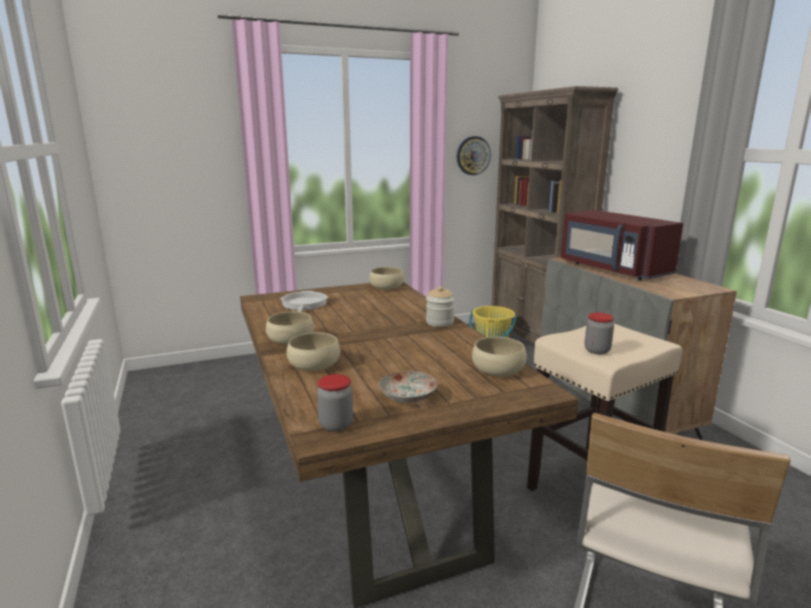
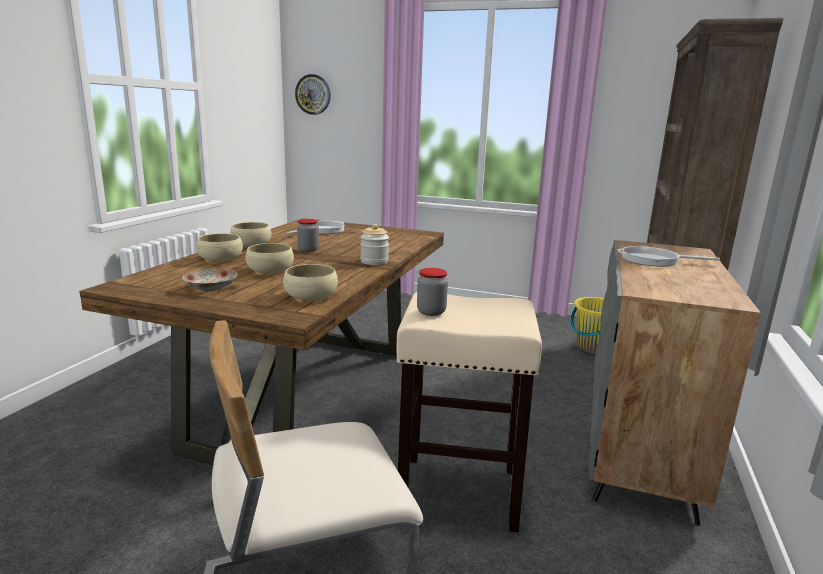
camera: 40 degrees right, 0 degrees up
jar [317,374,353,432] -> jar moved to [297,219,319,252]
beige bowl [369,267,404,290] -> beige bowl moved to [245,243,294,274]
wall clock [457,136,491,175] -> wall clock moved to [295,74,331,115]
red microwave [561,210,683,280] -> frying pan [618,246,720,267]

